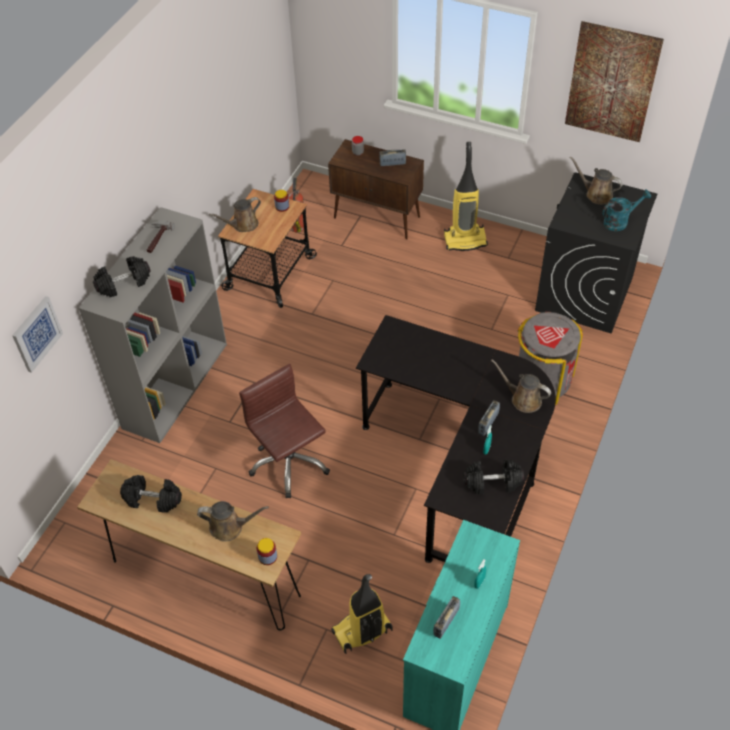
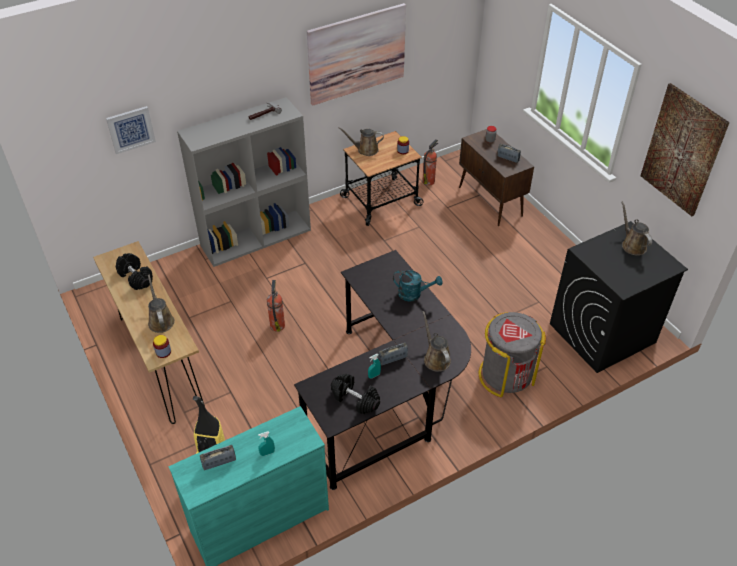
camera: 35 degrees right, 5 degrees down
black dumbbell [93,256,151,297] -> none
brown watering can [197,501,269,542] -> brown watering can turned 150 degrees counterclockwise [148,274,175,333]
brown office chair [239,364,330,498] -> fire extinguisher [267,280,285,332]
vacuum cleaner [444,142,488,251] -> none
turquoise watering can [602,190,651,231] -> turquoise watering can moved to [393,270,442,302]
none -> picture [307,3,406,106]

